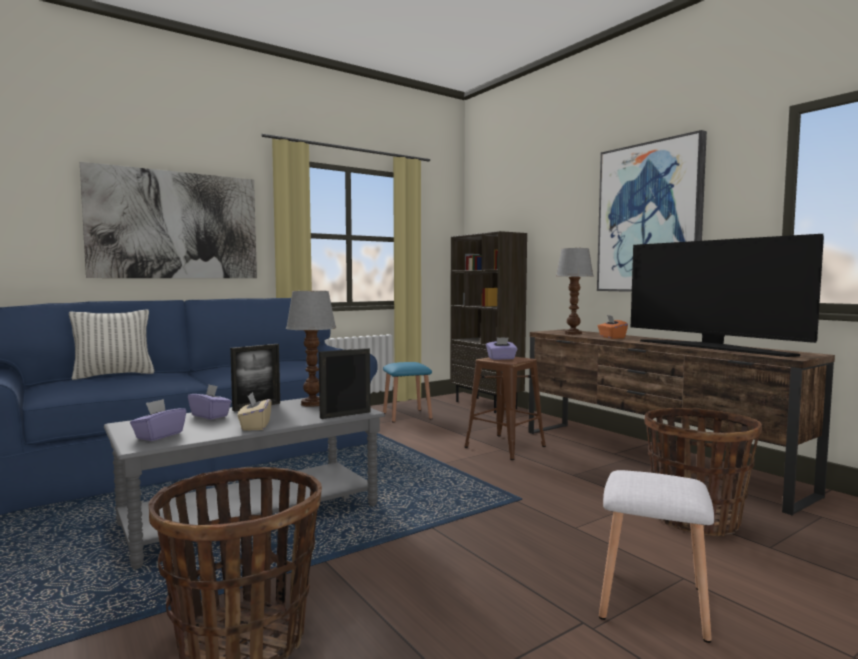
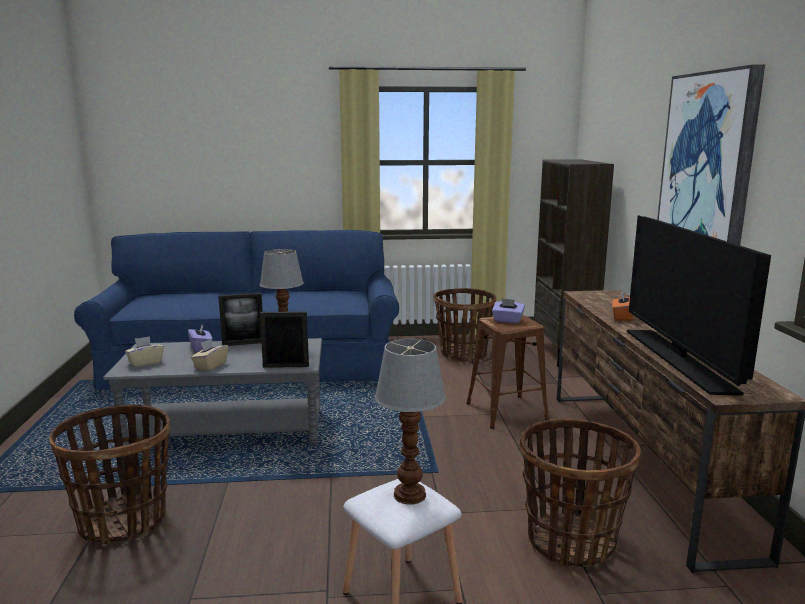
camera: 30 degrees right, 10 degrees up
pillow [69,309,154,380] -> none
picture [80,162,257,278] -> none
purple tissue box [130,399,186,441] -> beige tissue box [125,336,164,368]
blue stool [383,362,432,423] -> basket [434,288,496,362]
table lamp [555,248,594,335] -> table lamp moved to [375,339,446,504]

